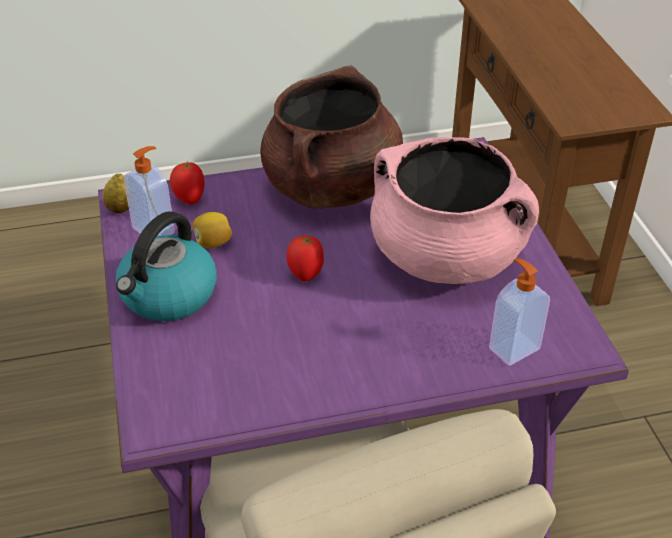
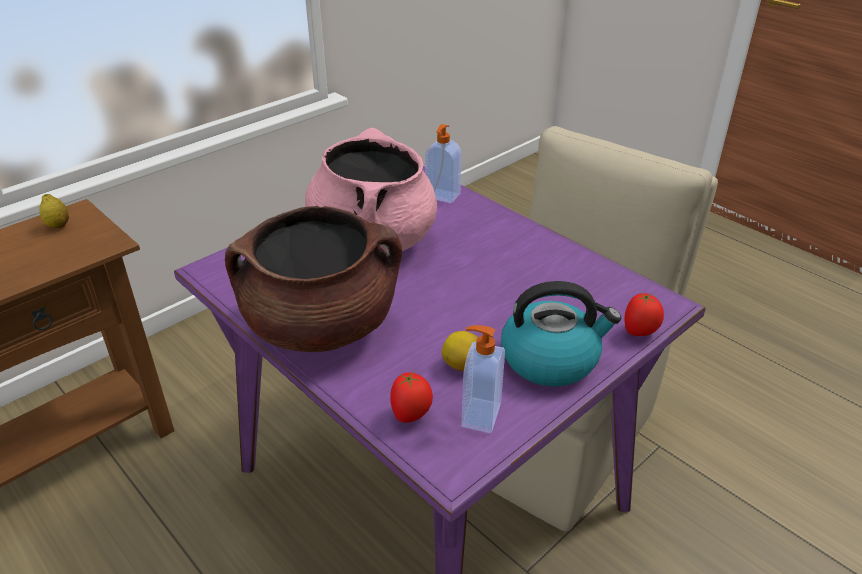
camera: 120 degrees left, 5 degrees down
lemon [103,174,129,213] -> lemon moved to [39,194,69,228]
tomato [286,235,324,282] -> tomato moved to [624,293,664,336]

